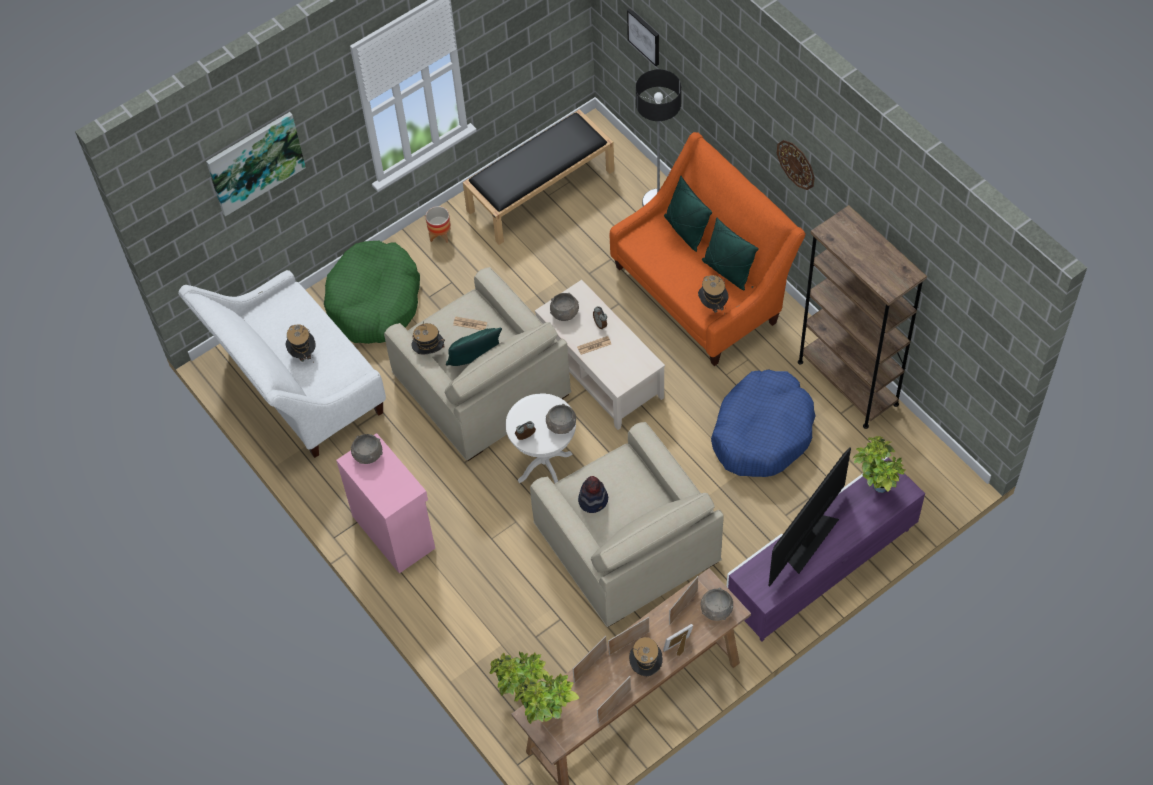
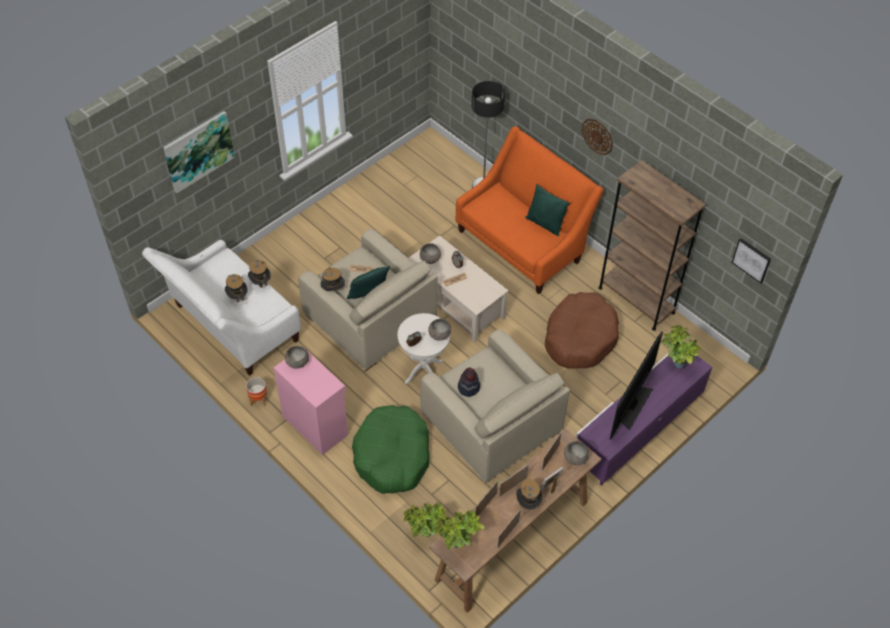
camera: 10 degrees left, 5 degrees down
green dog bed [324,241,420,344] -> green dog bed moved to [352,405,429,494]
planter [426,206,451,243] -> planter moved to [246,377,267,406]
black bench [463,109,614,245] -> none
picture [627,8,659,66] -> picture moved to [732,238,771,283]
green pillow [664,176,712,252] -> none
hat [698,275,728,314] -> hat moved to [248,260,271,288]
blue dog bed [711,369,815,477] -> brown dog bed [545,292,619,369]

